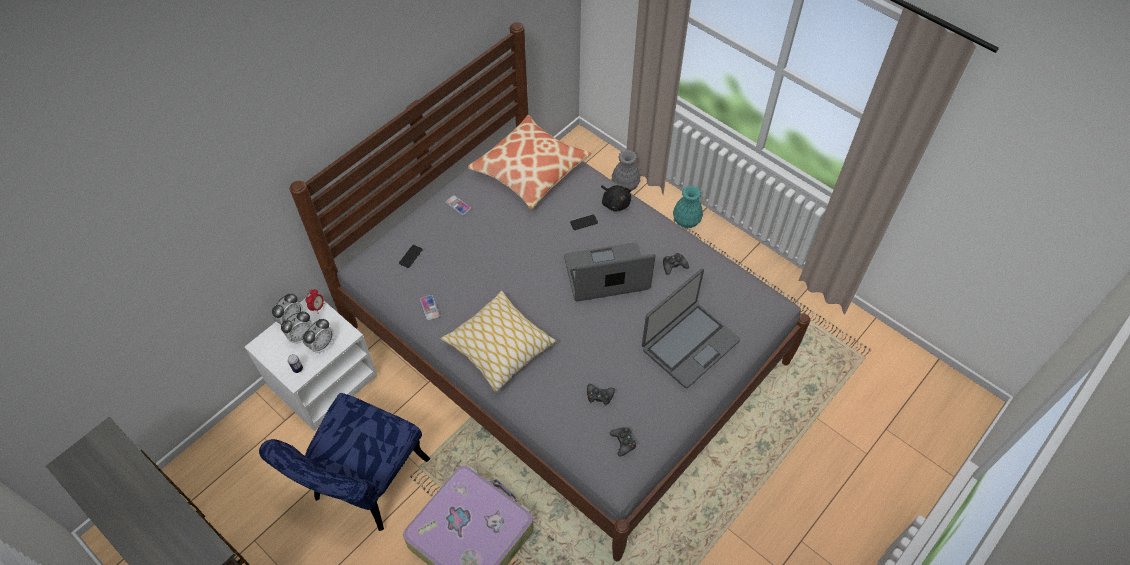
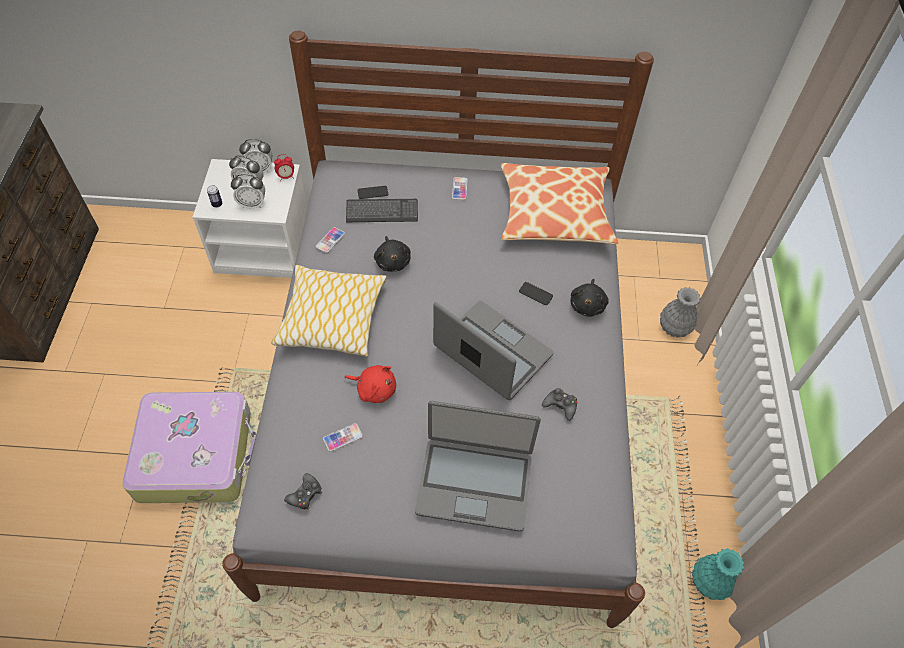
camera: 50 degrees right, 0 degrees up
blue chair [259,393,430,531] -> none
black game controller [587,384,615,406] -> phone [323,423,363,452]
turquoise vase [673,185,703,228] -> turquoise vase moved to [692,548,744,600]
none -> red plush toy [345,365,396,403]
none -> keyboard [346,199,418,222]
none -> black plush toy [374,236,411,272]

